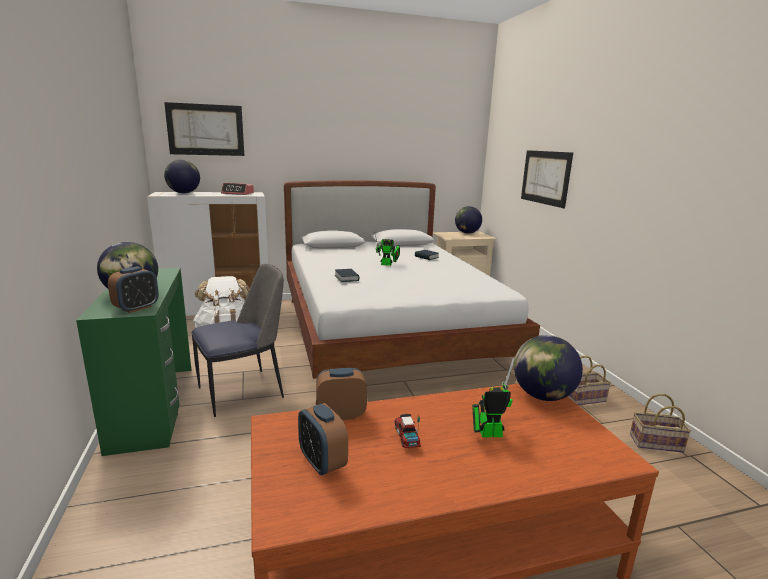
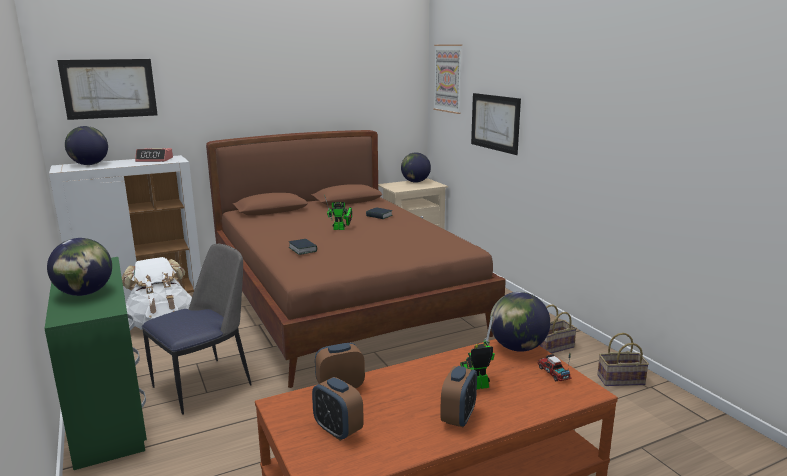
camera: 10 degrees left, 0 degrees up
alarm clock [108,266,159,313] -> alarm clock moved to [440,366,477,427]
white bed [284,180,540,405] -> brown bed [206,130,506,388]
toy truck [394,414,421,449] -> toy truck moved to [538,353,572,381]
none -> picture [433,44,462,114]

